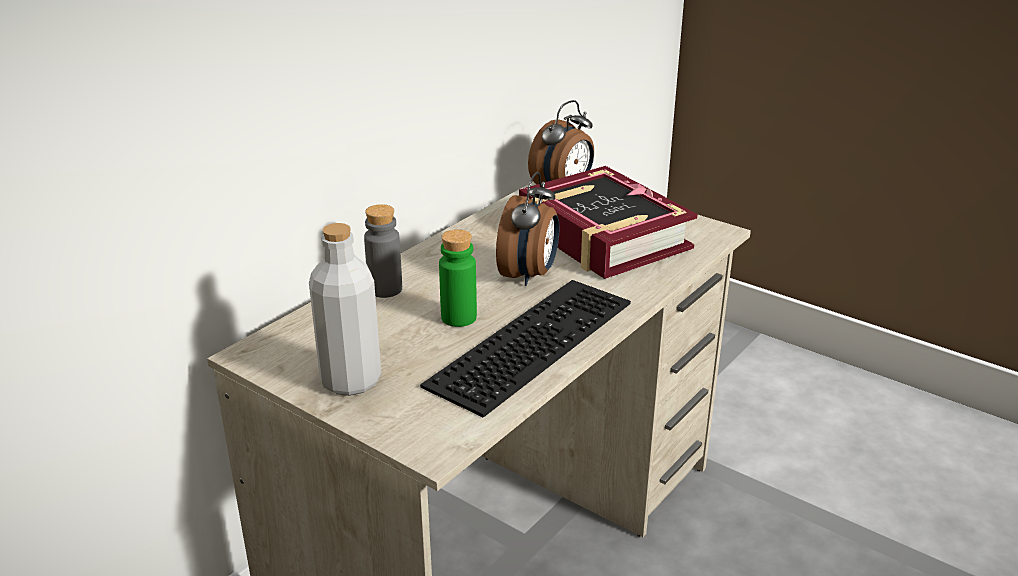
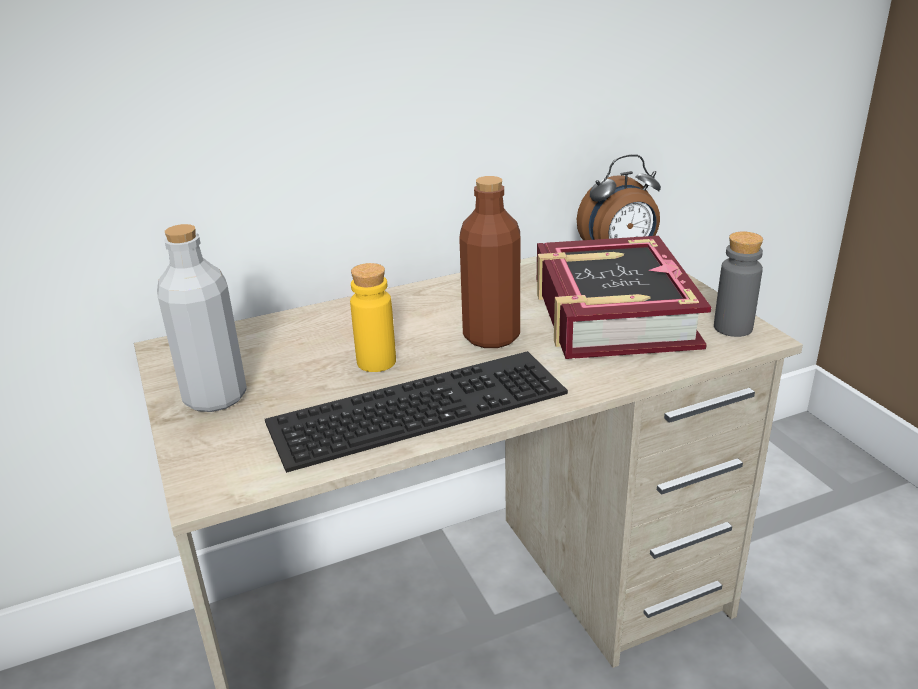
camera: 30 degrees right, 0 degrees up
grey bottle [364,204,402,298] -> grey bottle moved to [714,232,763,337]
green bottle [439,229,477,327] -> yellow bottle [350,263,396,372]
alarm clock [496,172,559,286] -> brown bottle [459,176,520,348]

